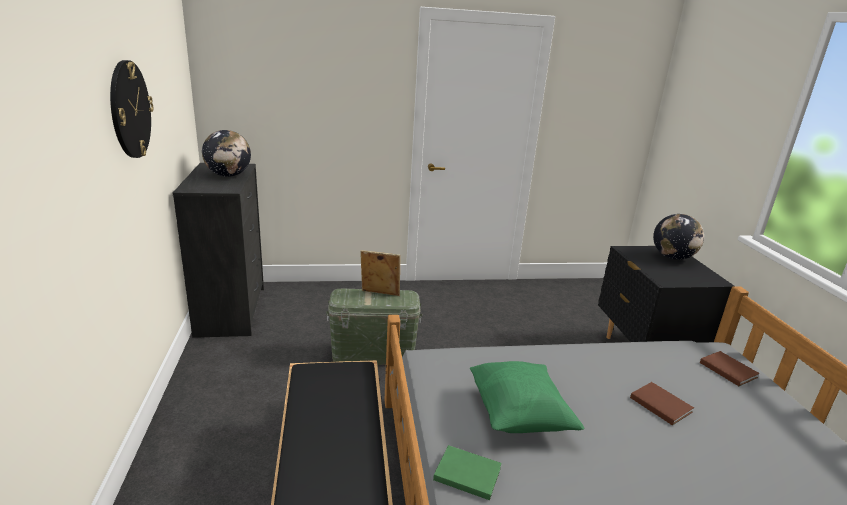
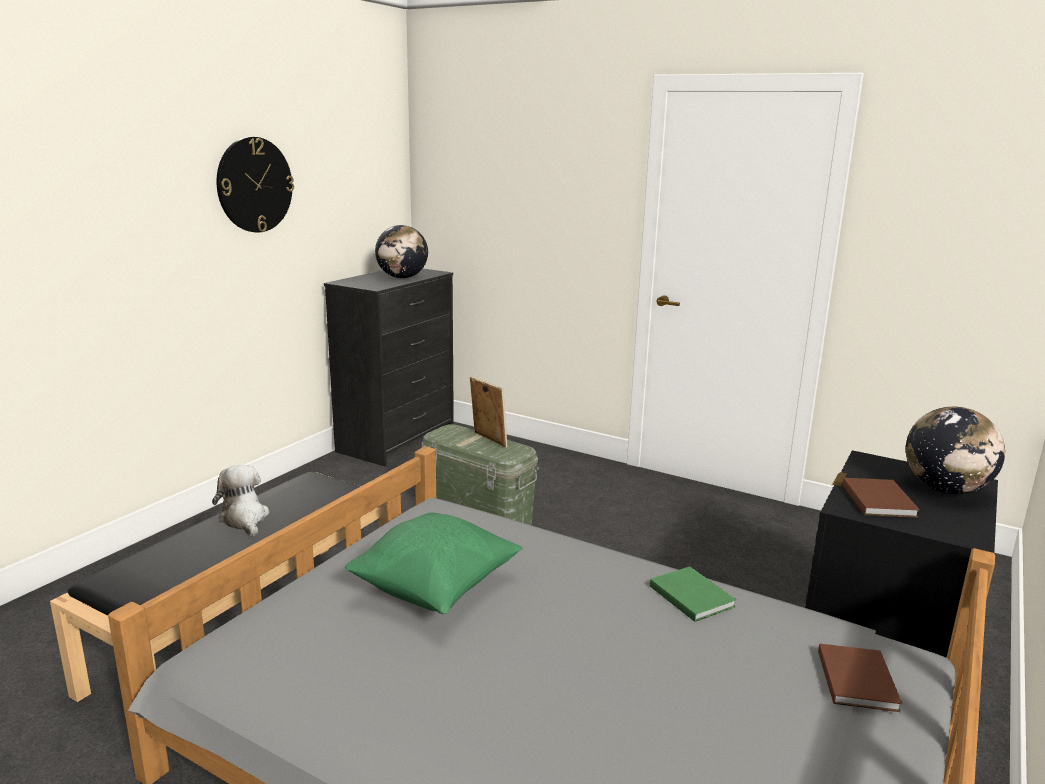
camera: 40 degrees right, 5 degrees down
green book [433,445,502,500] -> green book moved to [650,566,736,622]
brown book [630,382,694,426] -> brown book moved to [842,478,920,518]
none -> plush toy [212,465,270,536]

